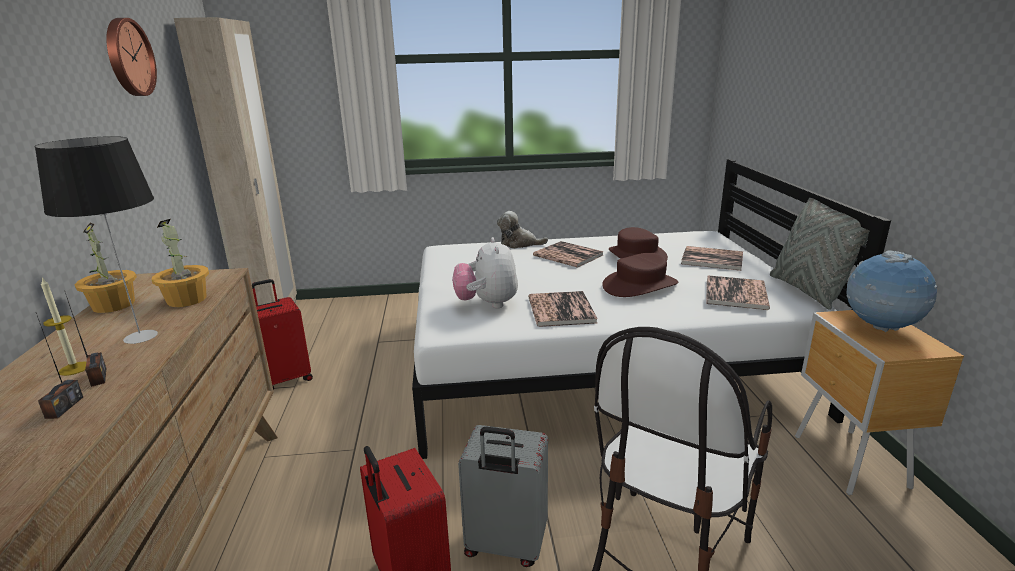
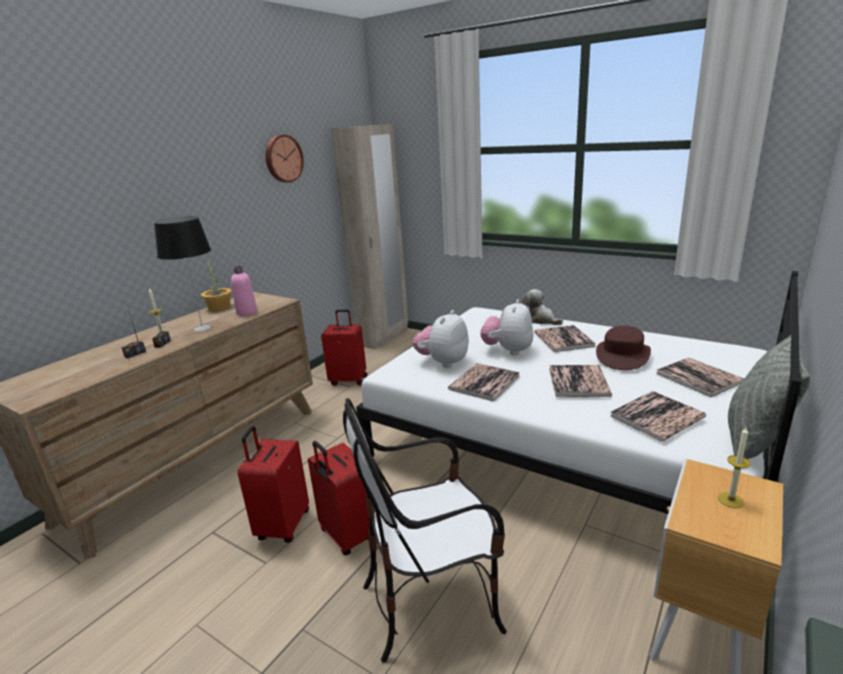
camera: 40 degrees right, 0 degrees up
potted plant [152,219,209,307] -> pink bottle [231,266,257,316]
grey suitcase [458,425,548,567] -> red suitcase [308,441,374,555]
brown hat [602,253,678,297] -> book [549,365,612,397]
globe [846,250,937,332] -> candle [718,427,751,508]
none -> plush toy [480,299,534,356]

